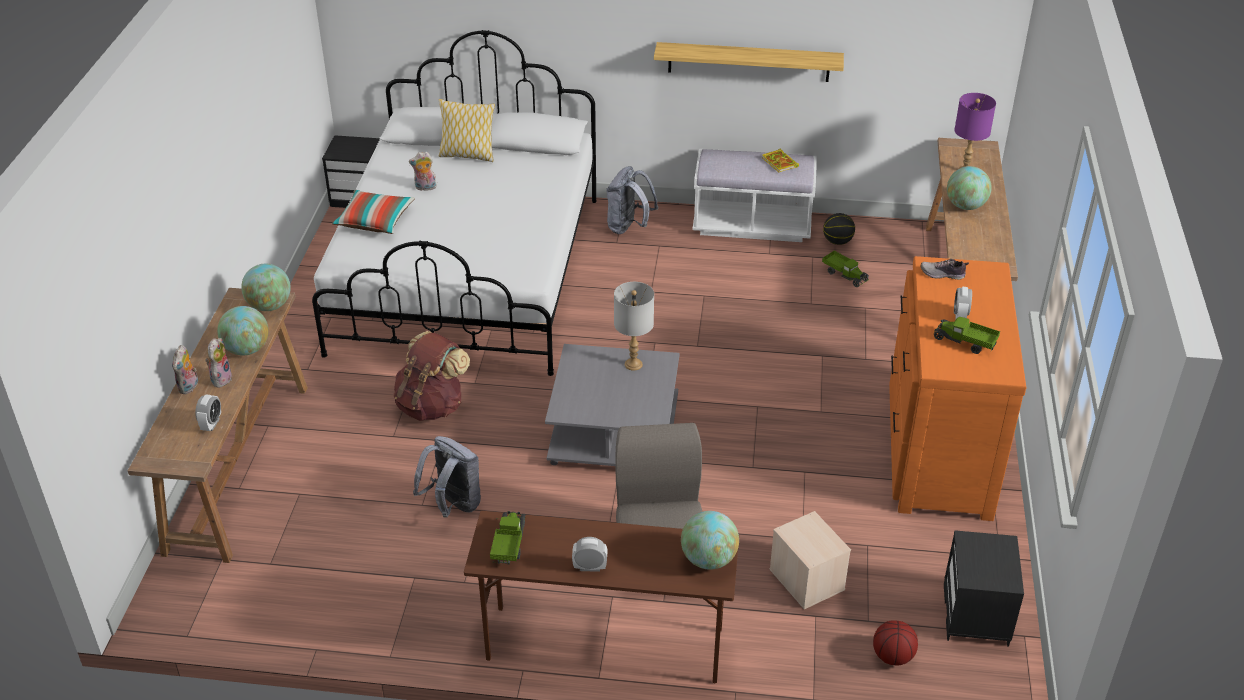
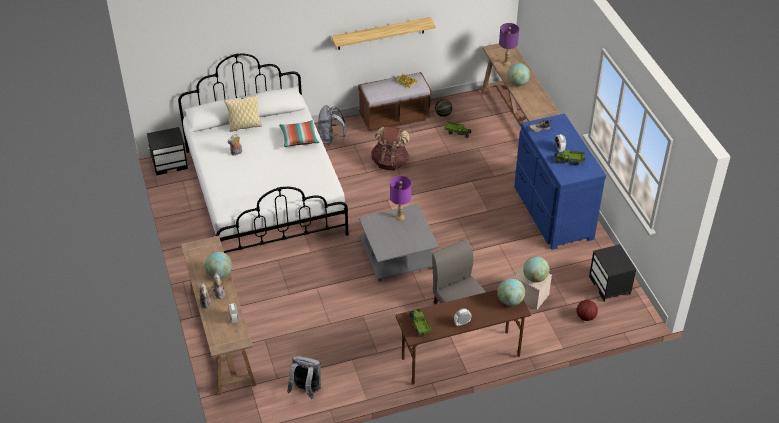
camera: 25 degrees left, 5 degrees up
globe [241,264,291,311] -> globe moved to [523,256,549,283]
pillow [332,190,415,234] -> pillow moved to [279,120,320,147]
brown backpack [394,331,470,421] -> brown backpack moved to [371,126,410,170]
grey backpack [413,436,481,518] -> grey backpack moved to [287,356,321,399]
grey table lamp [614,282,654,371] -> purple table lamp [390,176,411,221]
white bench [692,149,817,242] -> brown bench [358,72,432,132]
orange dresser [889,256,1027,521] -> blue dresser [514,114,606,250]

